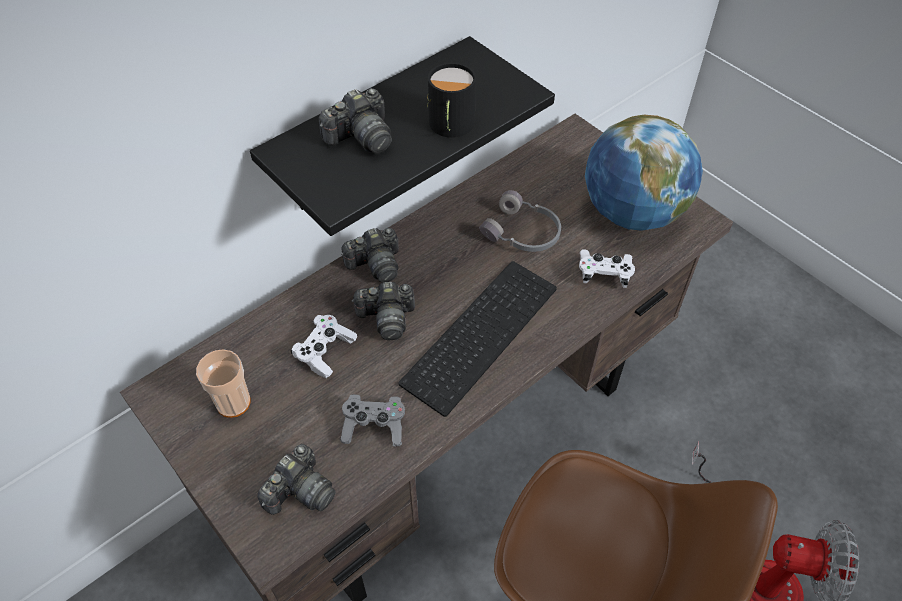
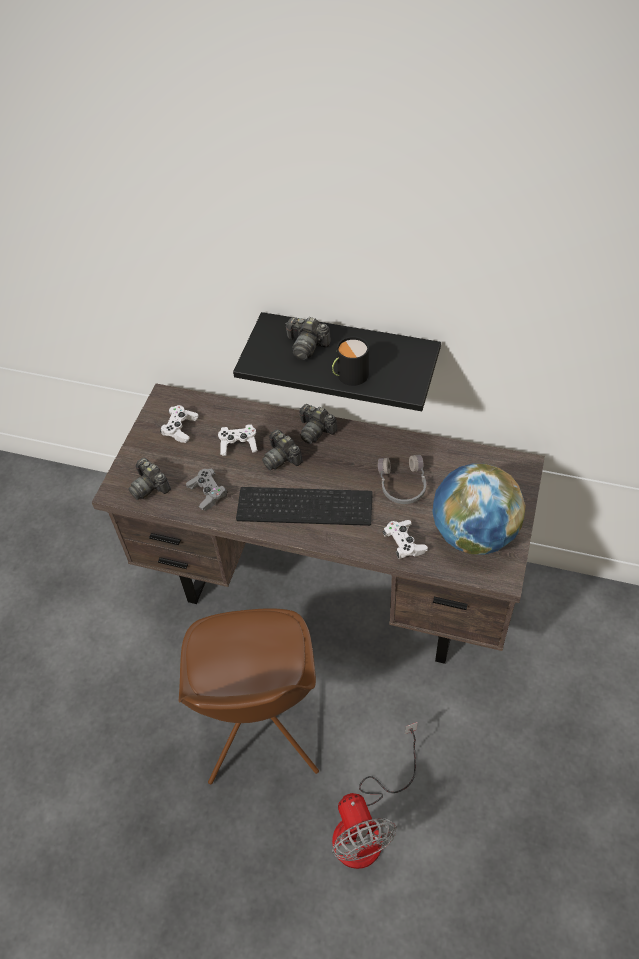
camera: 60 degrees right, 0 degrees up
cup [196,349,251,418] -> white game controller [160,405,198,443]
camera [257,444,336,515] -> camera turned 45 degrees clockwise [128,458,171,500]

